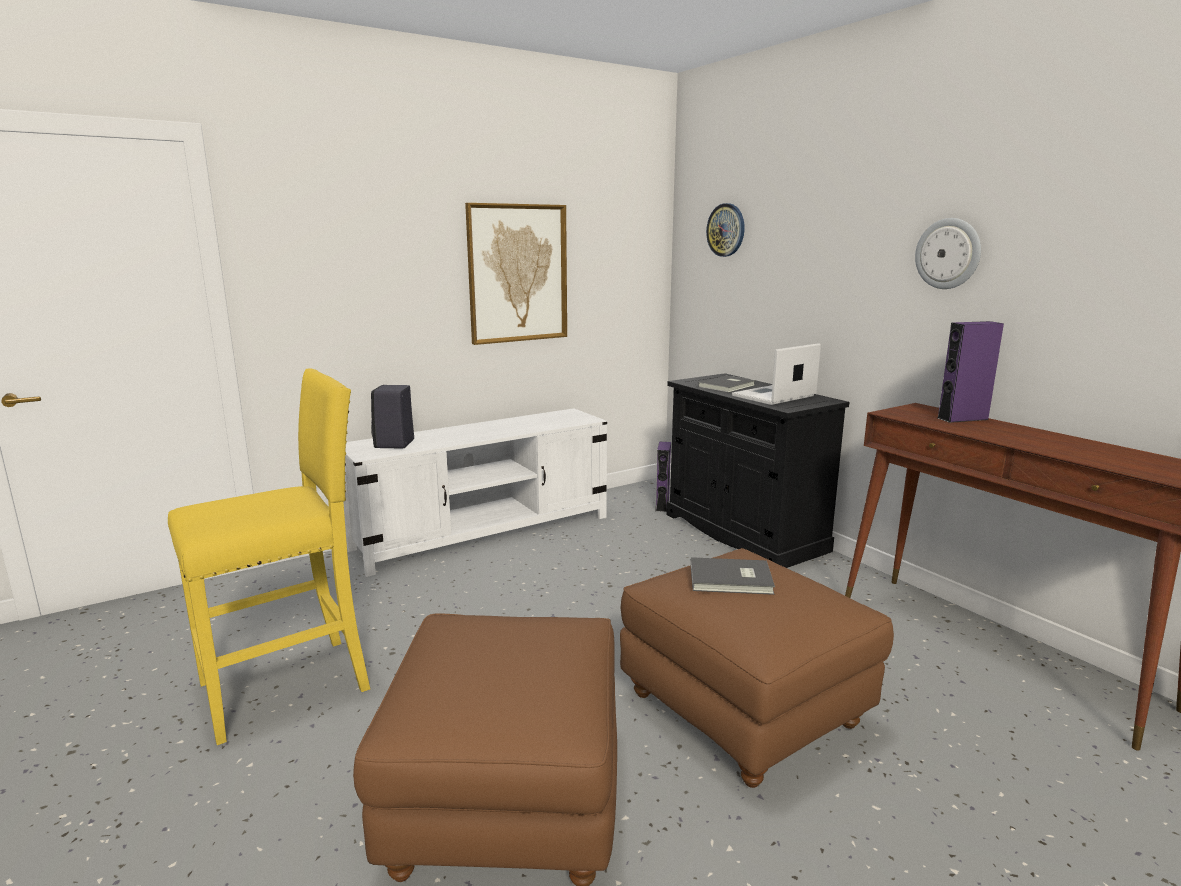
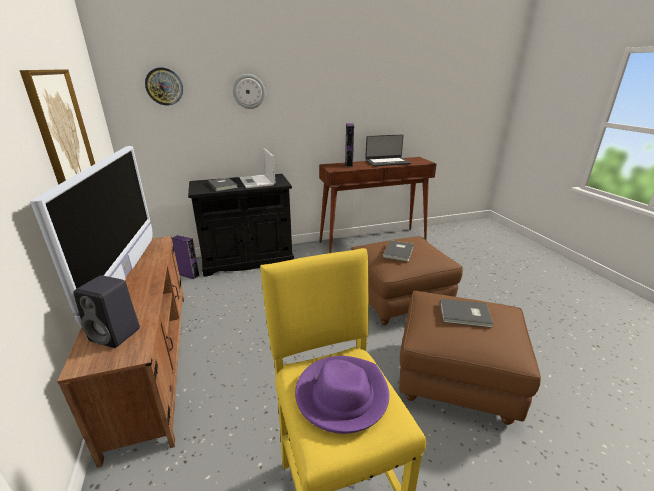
camera: 75 degrees left, 10 degrees up
white tv stand [344,408,607,577] -> brown tv stand [57,236,184,468]
wall clock [915,218,981,289] -> wall clock moved to [232,74,265,109]
none -> television [30,146,152,327]
none -> purple hat [295,356,389,434]
none -> laptop [365,134,411,166]
none -> grey book [440,299,494,328]

